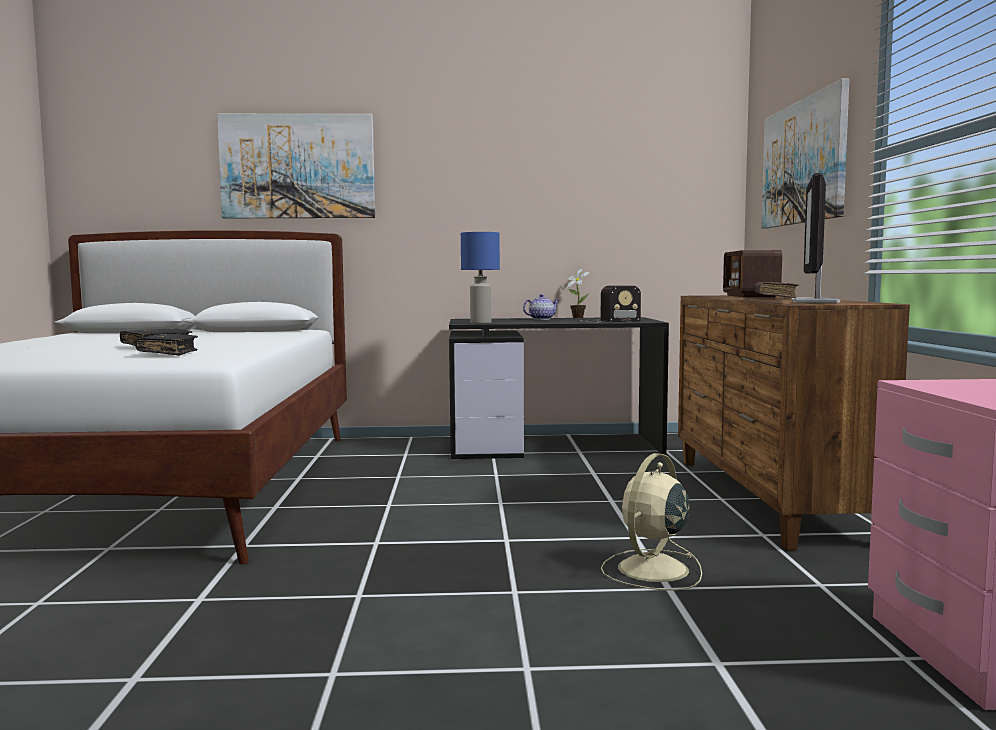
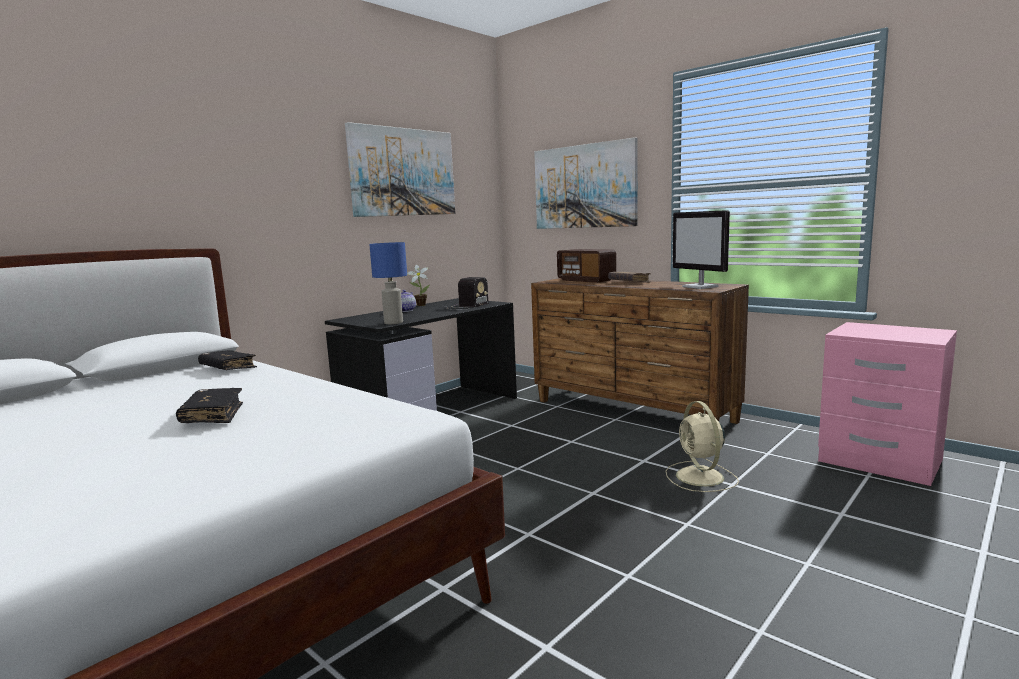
camera: 45 degrees left, 5 degrees up
black book [135,334,198,356] -> black book moved to [198,350,257,370]
picture [217,114,375,218] -> picture moved to [345,122,455,217]

